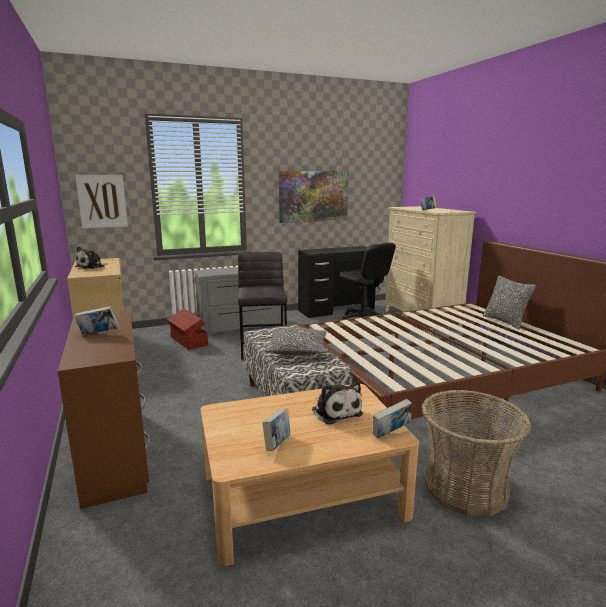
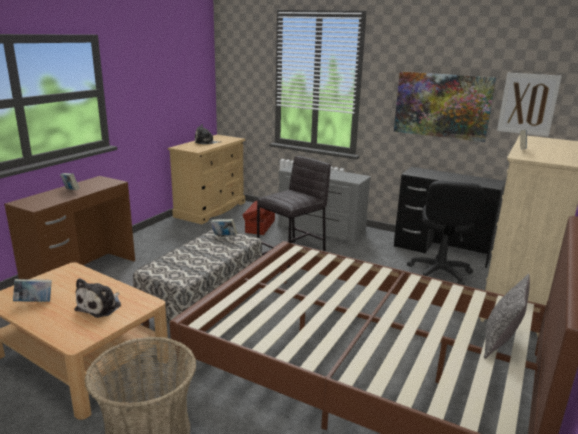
camera: 50 degrees right, 5 degrees up
picture [75,175,128,228] -> picture moved to [497,73,562,137]
pillow [264,327,327,355] -> none
book [373,399,412,439] -> book moved to [211,219,238,235]

